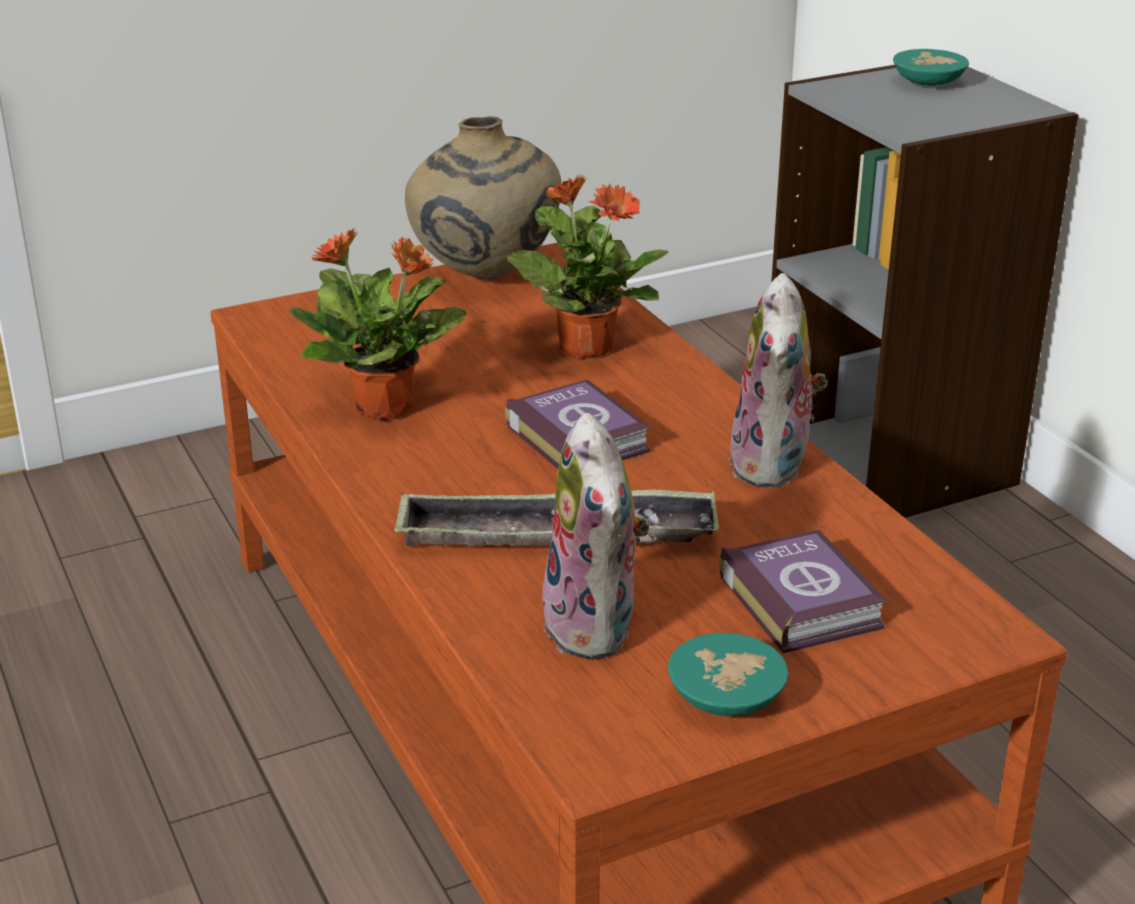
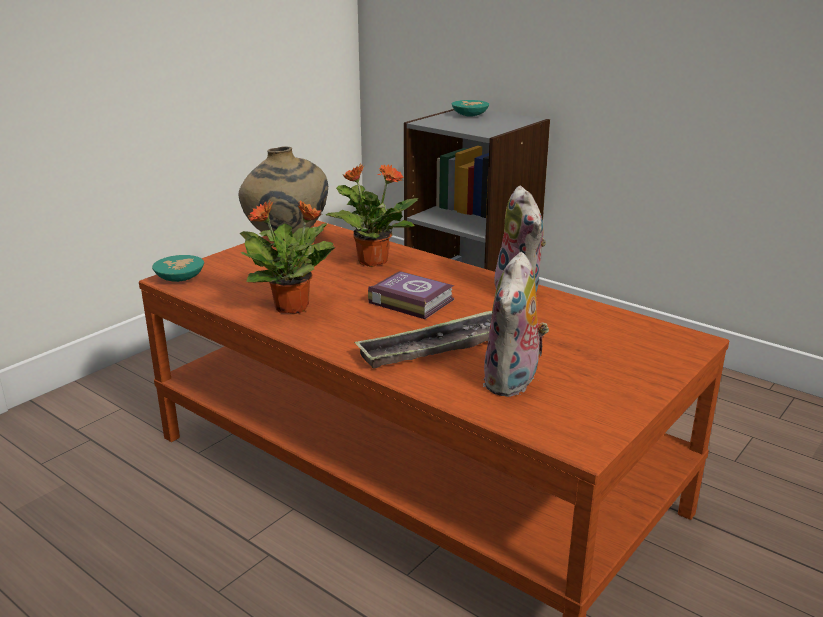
camera: 25 degrees left, 5 degrees down
plush toy [537,413,650,659] -> plush toy turned 60 degrees clockwise [483,252,549,397]
turquoise bowl [668,633,788,716] -> turquoise bowl moved to [152,255,204,282]
book [719,530,888,654] -> none

